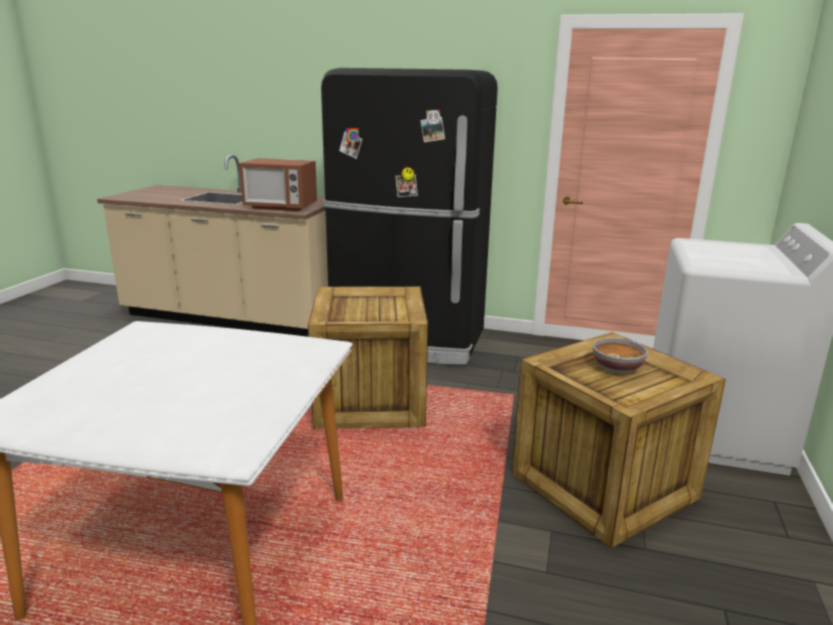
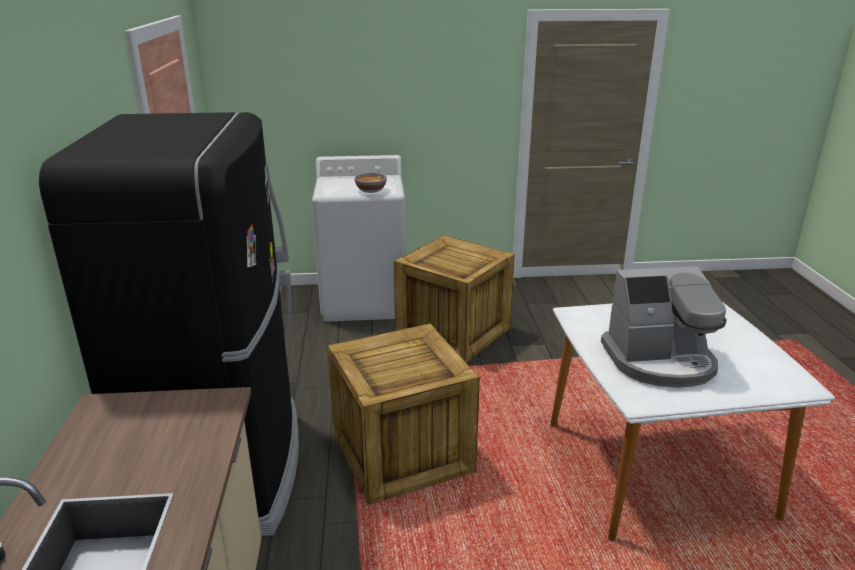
camera: 110 degrees left, 5 degrees up
microwave [239,158,317,211] -> none
bowl [593,338,648,374] -> bowl moved to [354,173,387,193]
none -> coffee machine [601,266,727,388]

